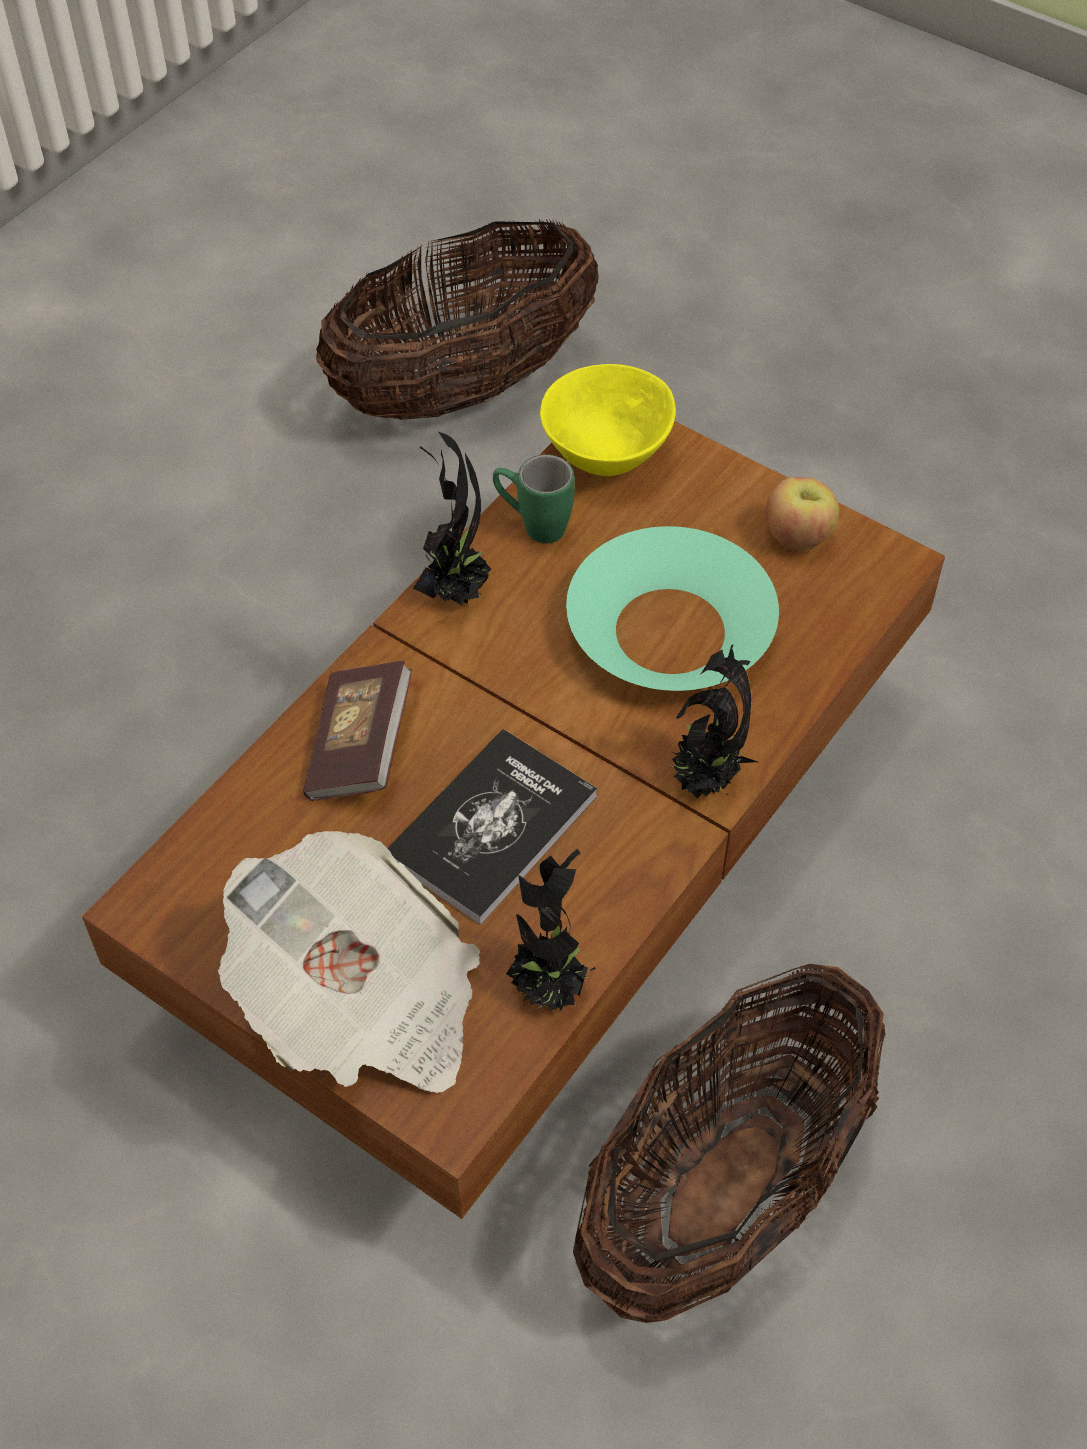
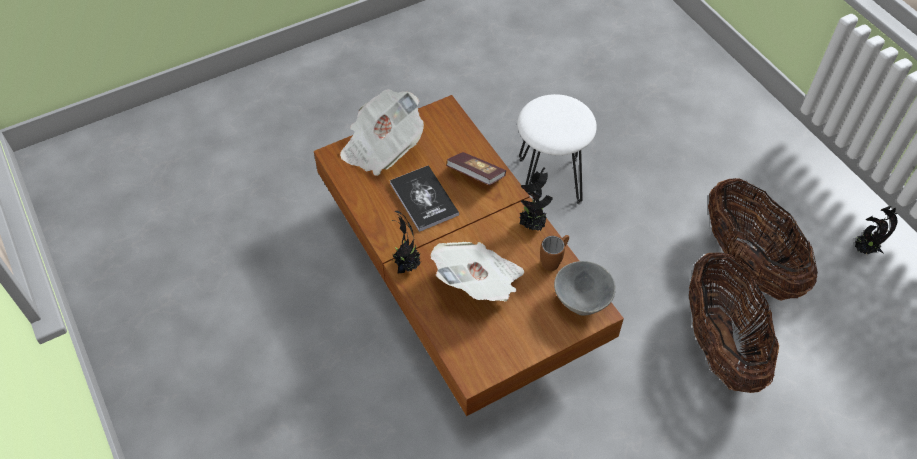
camera: 115 degrees right, 0 degrees up
green mug [493,454,575,543] -> brown mug [540,235,569,271]
potted plant [506,849,595,1011] -> potted plant moved to [855,206,898,254]
yellow bowl [540,364,676,476] -> grey bowl [554,261,616,316]
turquoise bowl [566,526,779,691] -> newspaper [431,242,525,302]
basket [573,964,886,1323] -> basket moved to [708,178,818,301]
apple [766,477,839,551] -> none
none -> white stool [517,94,597,205]

